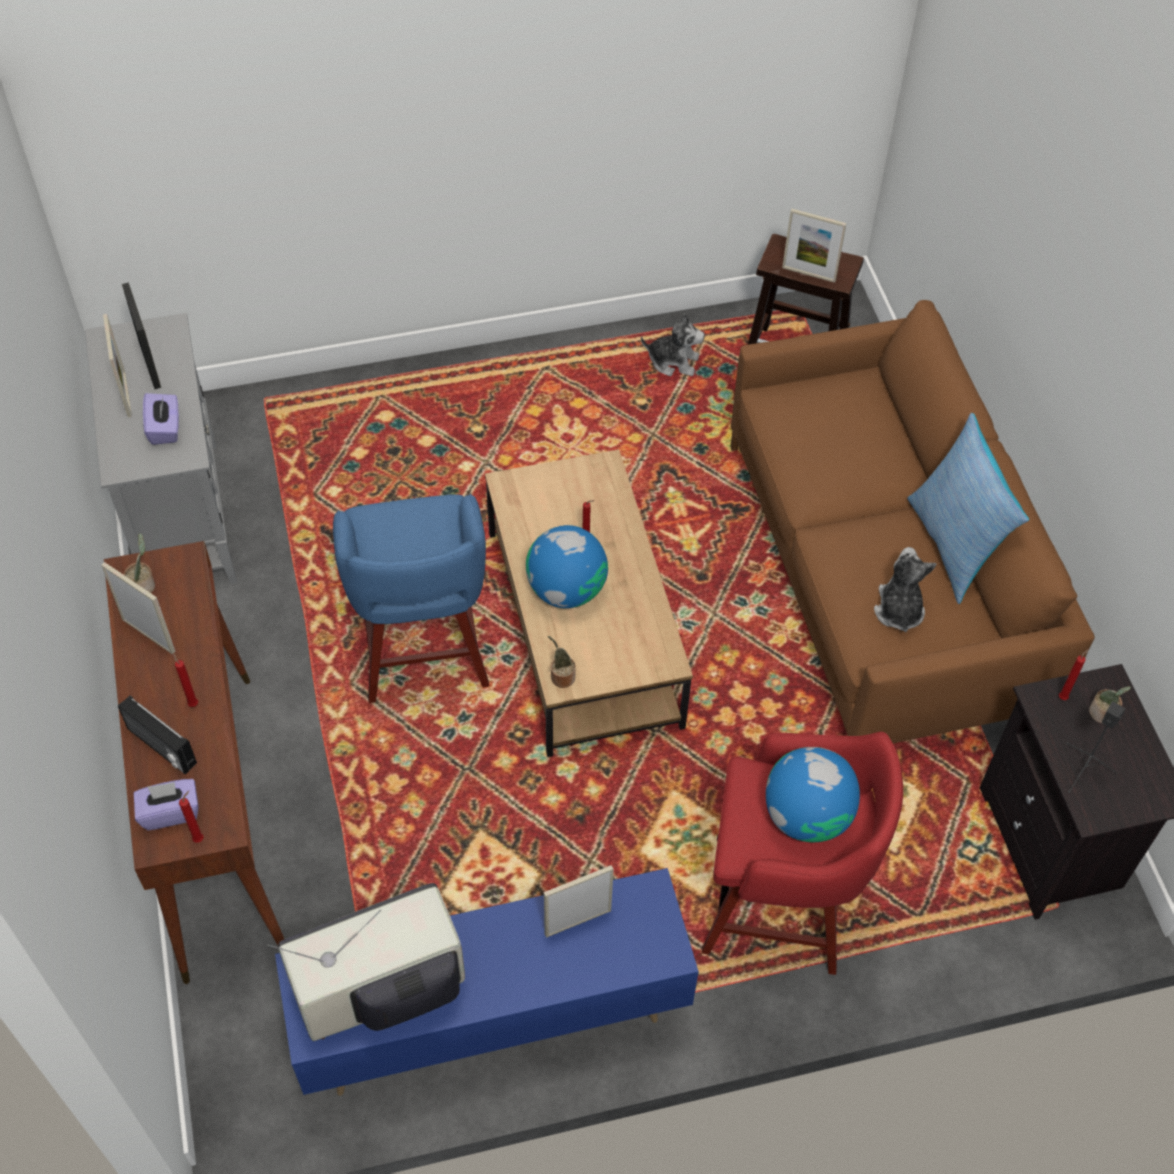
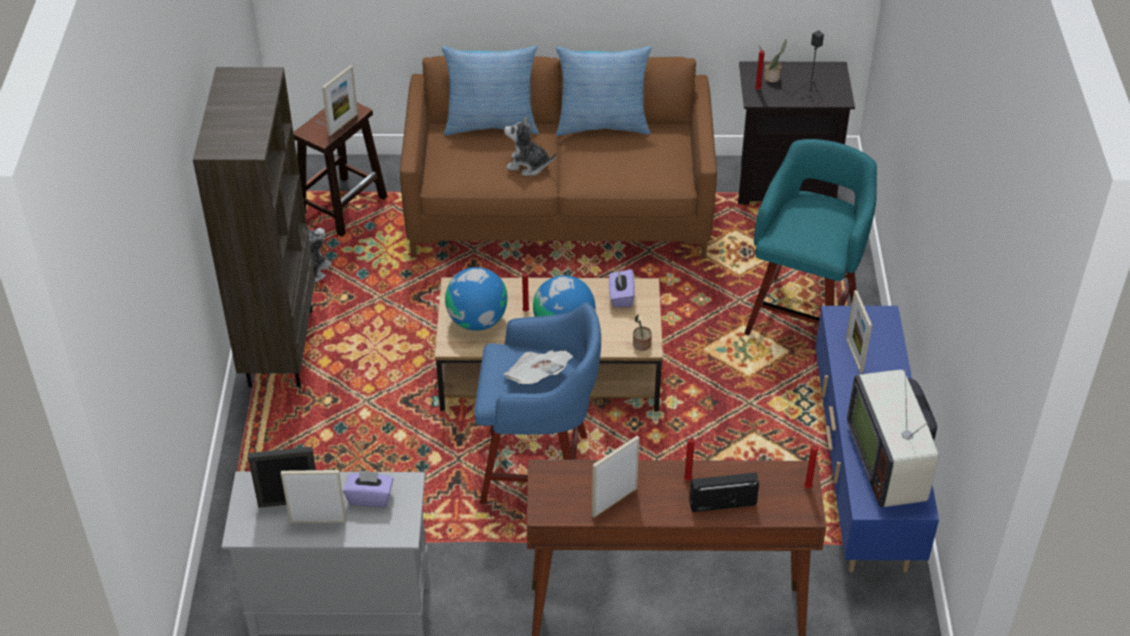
camera: 75 degrees left, 10 degrees down
radio [118,695,197,775] -> radio turned 150 degrees counterclockwise [689,472,759,512]
potted plant [124,533,155,593] -> none
purple tissue box [134,779,199,830] -> purple tissue box moved to [609,269,635,307]
red stool [702,732,903,975] -> turquoise stool [744,139,877,335]
globe [766,747,860,842] -> globe moved to [445,267,508,331]
plush toy [874,547,937,632] -> plush toy moved to [504,116,556,176]
none -> brown bookcase [193,67,315,388]
none -> pillow [442,46,539,135]
none -> newspaper [503,350,573,384]

